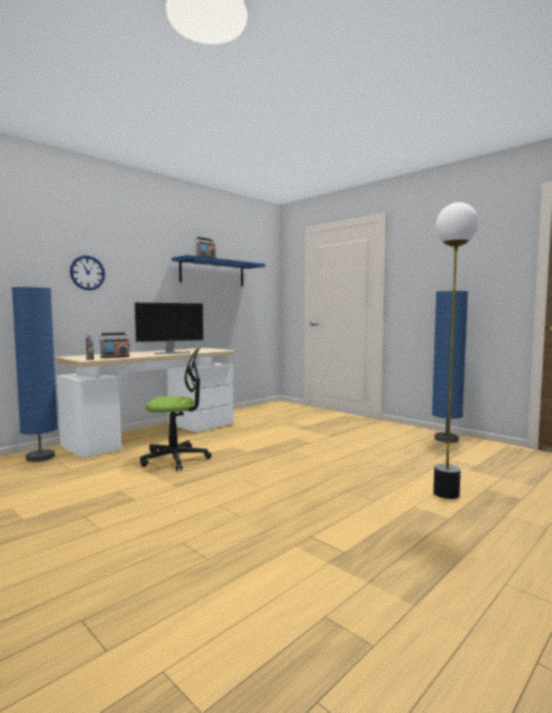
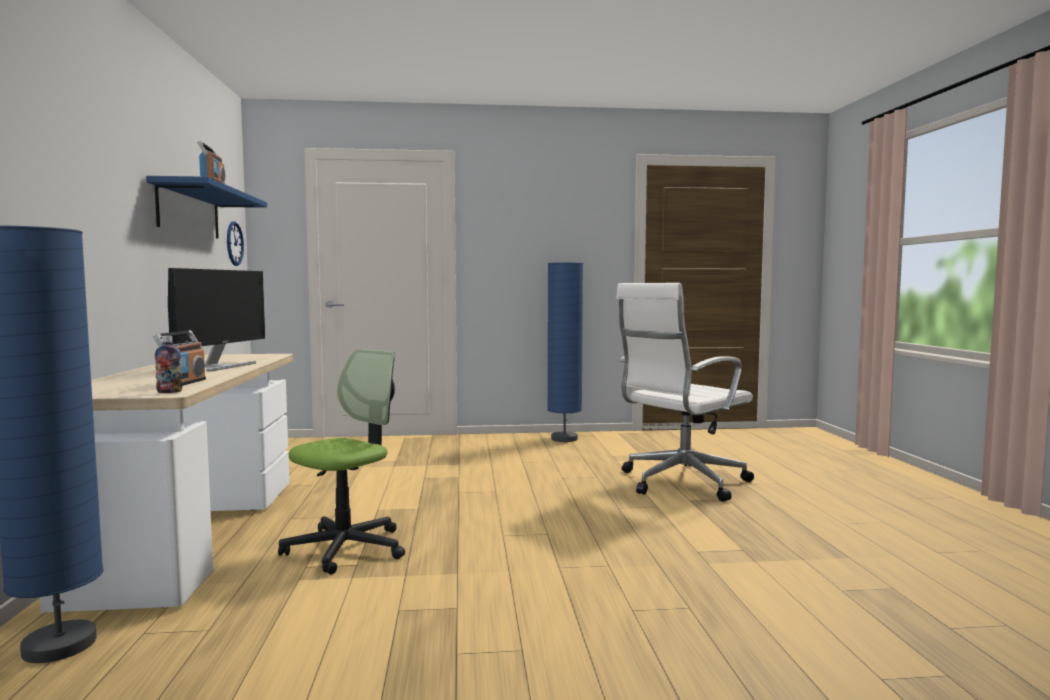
camera: 50 degrees left, 0 degrees up
wall clock [70,255,105,290] -> wall clock moved to [227,221,244,266]
floor lamp [433,202,478,499] -> white office chair [616,283,754,502]

